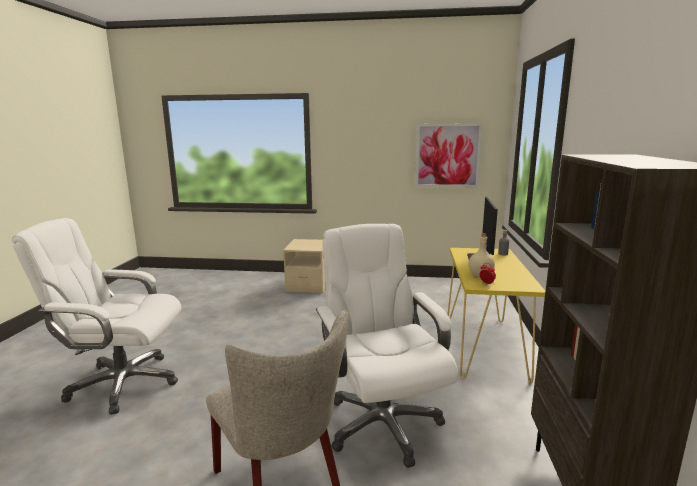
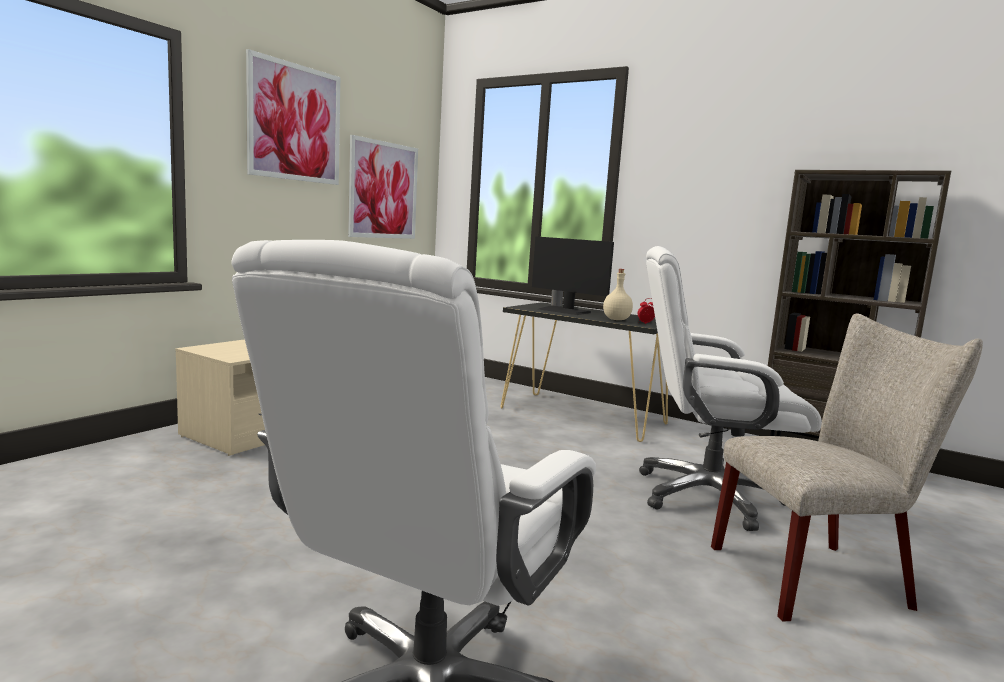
camera: 65 degrees left, 5 degrees down
yellow console table [447,248,545,384] -> black console table [501,302,668,442]
none -> picture [246,49,340,185]

